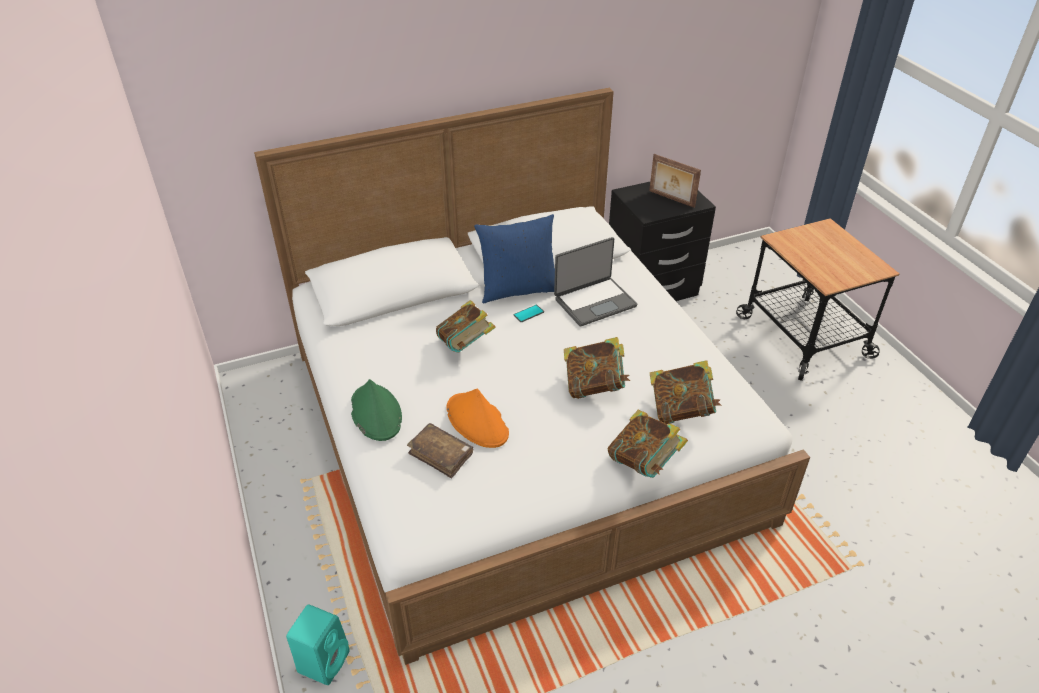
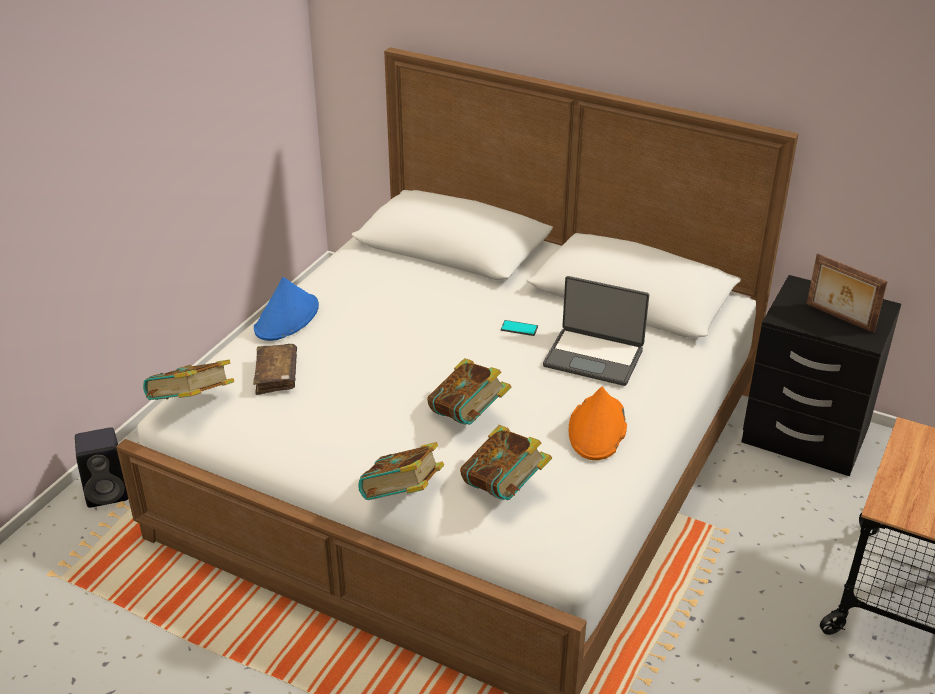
camera: 50 degrees right, 5 degrees down
turquoise speaker [286,605,350,685] -> black speaker [75,427,128,508]
green hat [351,379,402,441] -> blue hat [254,277,319,341]
book [436,300,496,353] -> book moved to [143,360,234,400]
orange hat [446,389,509,448] -> orange hat moved to [569,386,627,460]
blue pillow [474,214,555,303] -> none
picture frame [649,154,701,208] -> picture frame turned 45 degrees counterclockwise [807,254,887,333]

